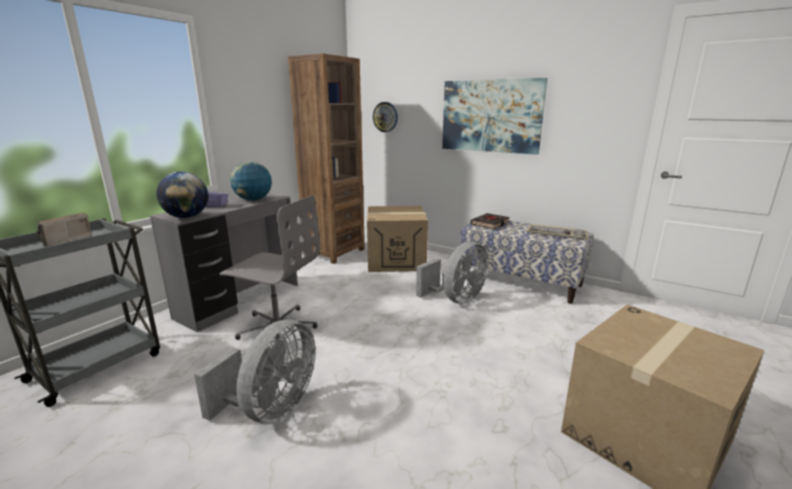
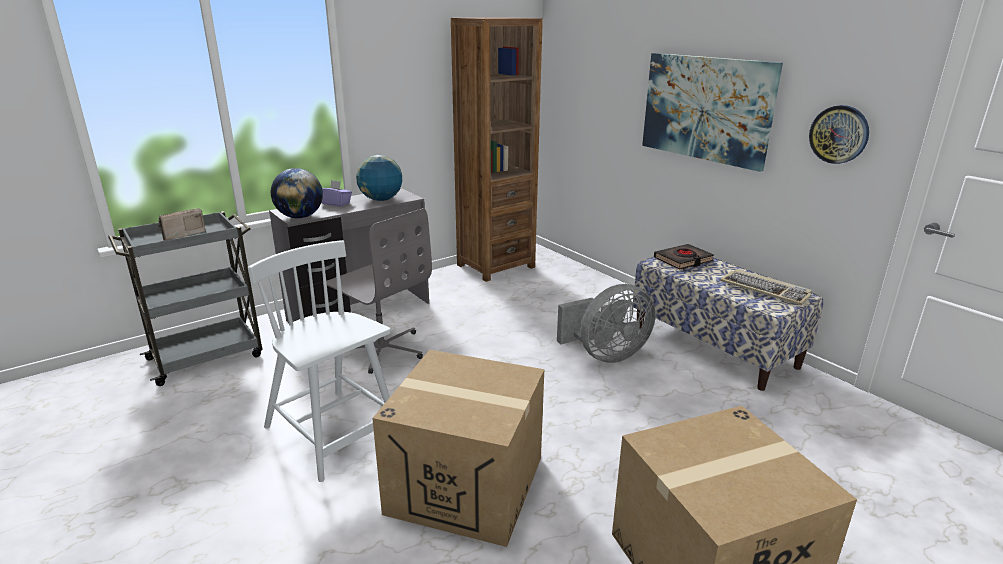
camera: 20 degrees right, 5 degrees up
grey fan [194,320,316,424] -> white chair [248,240,391,482]
cardboard box [367,206,428,272] -> cardboard box moved to [372,350,544,547]
wall clock [373,102,398,132] -> wall clock moved to [809,105,869,164]

